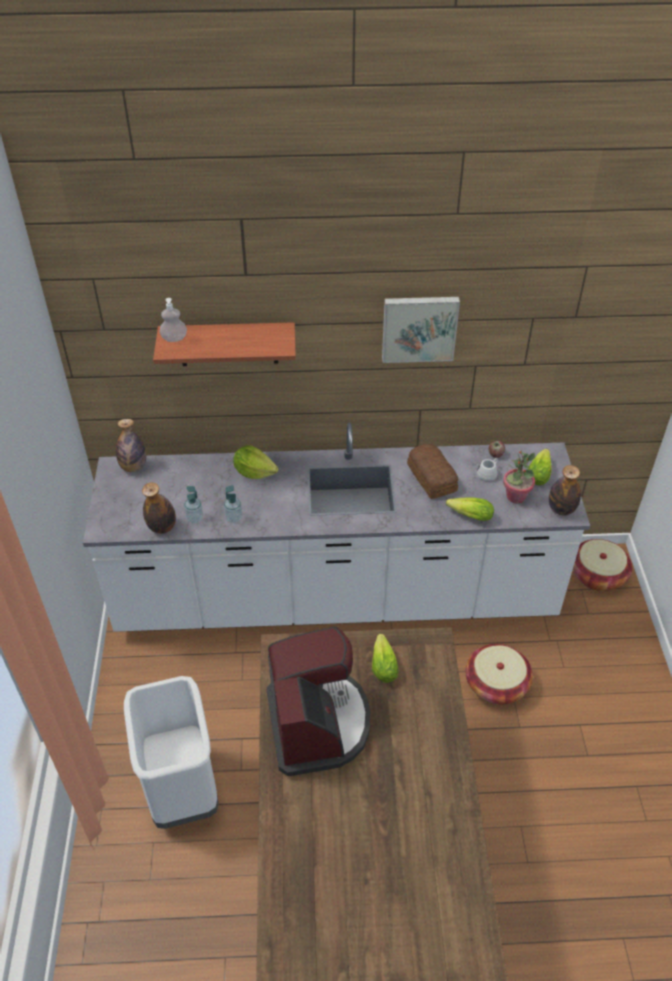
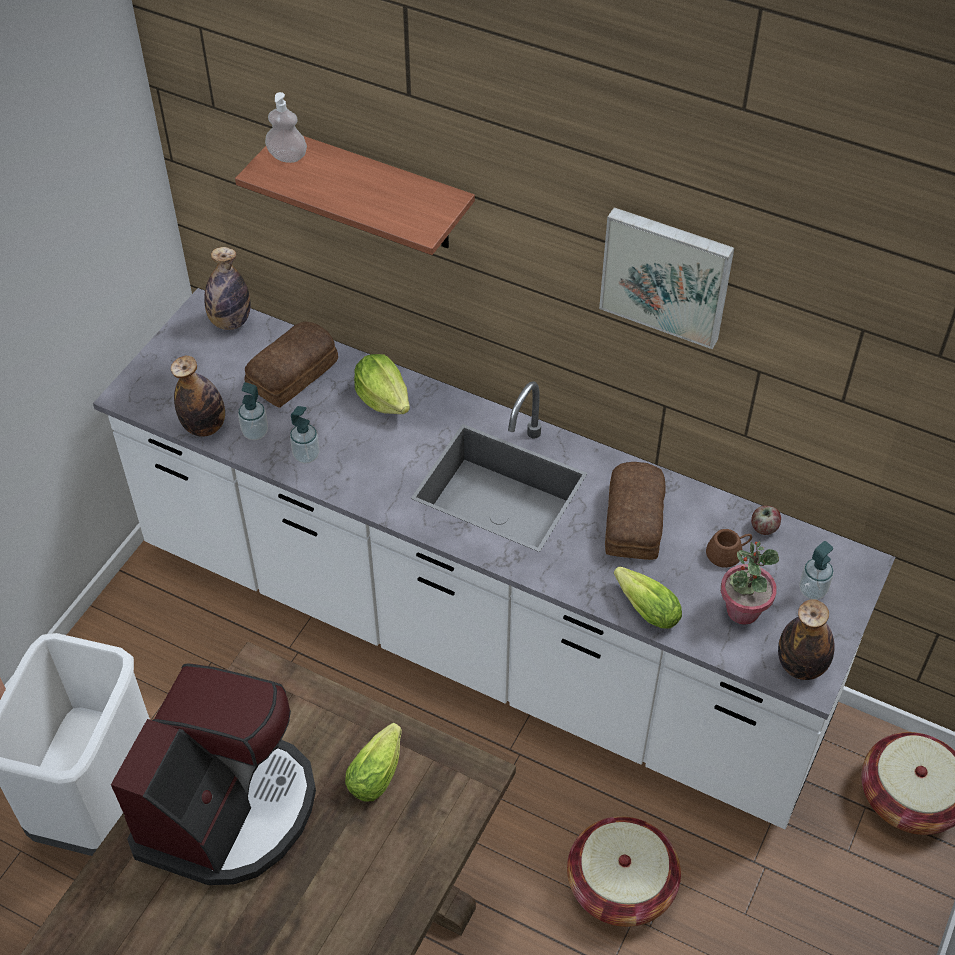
camera: 30 degrees right, 5 degrees up
white mug [477,458,498,481] -> brown mug [706,529,752,568]
lettuce [527,449,552,485] -> soap dispenser [799,541,834,600]
none -> bread [245,322,338,408]

